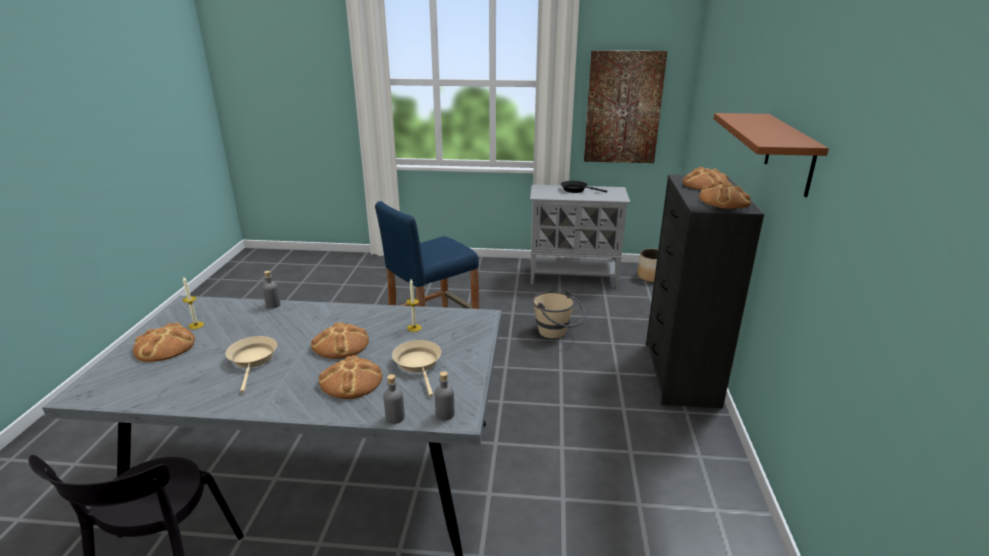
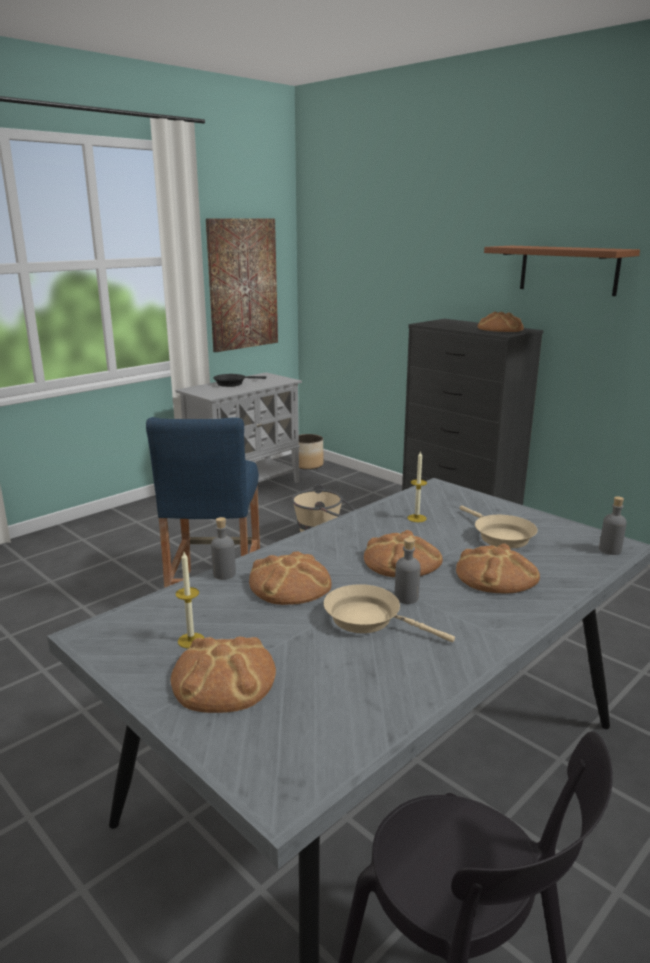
camera: 50 degrees left, 5 degrees down
grey bottle [383,374,405,424] -> grey bottle moved to [395,538,421,604]
beige frying pan [392,340,441,397] -> beige frying pan turned 135 degrees counterclockwise [460,506,538,549]
bread [683,167,729,190] -> bread moved to [249,551,331,605]

